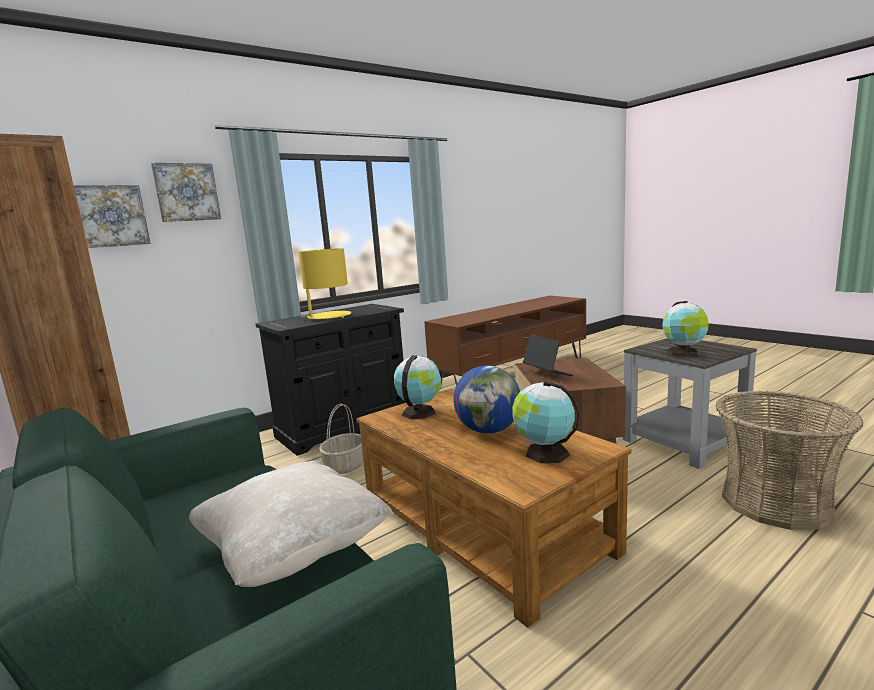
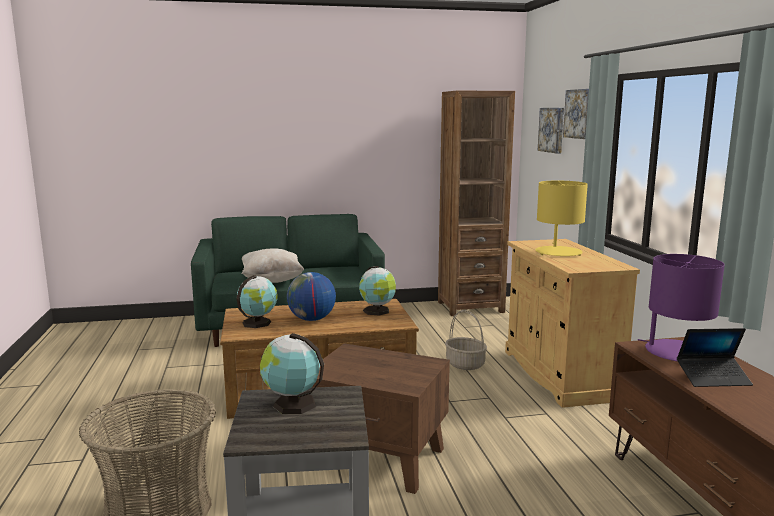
camera: 115 degrees right, 0 degrees up
black cabinet [255,304,406,456] -> beige cabinet [505,239,640,407]
laptop [523,335,573,376] -> laptop moved to [677,328,753,387]
none -> purple table lamp [638,254,725,361]

